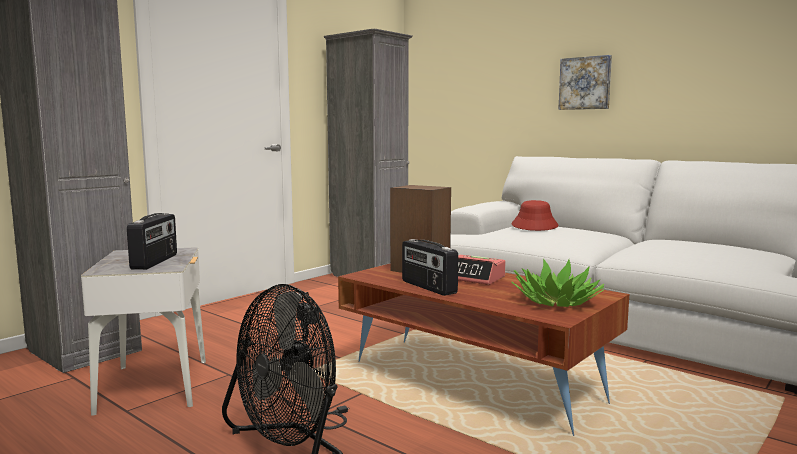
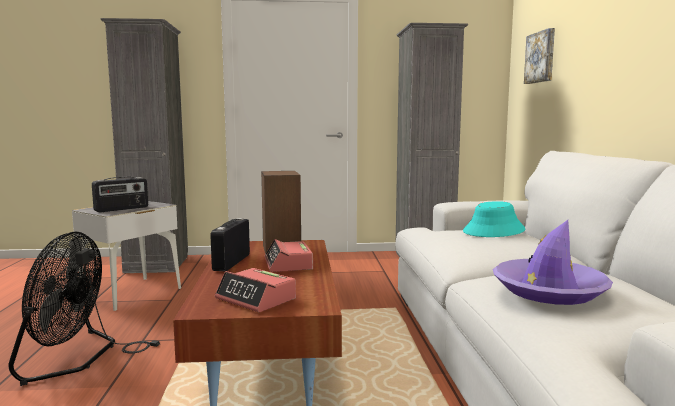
camera: 45 degrees right, 0 degrees up
red hat [511,200,558,231] -> turquoise hat [463,201,526,237]
potted plant [512,259,604,307] -> alarm clock [215,268,296,312]
picture [558,55,612,110] -> picture moved to [524,28,555,84]
none -> purple hat [493,220,613,305]

